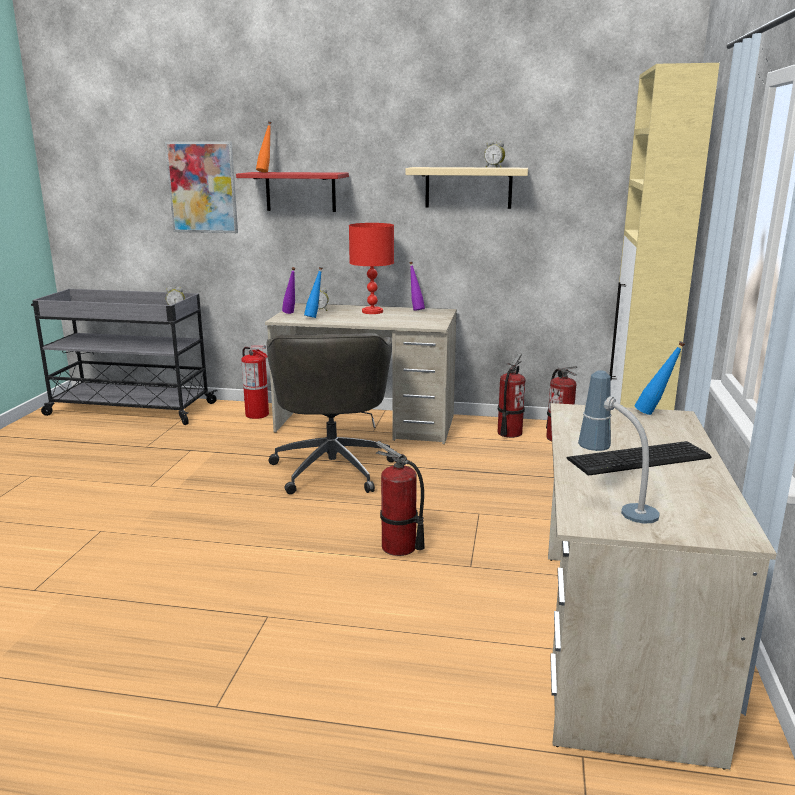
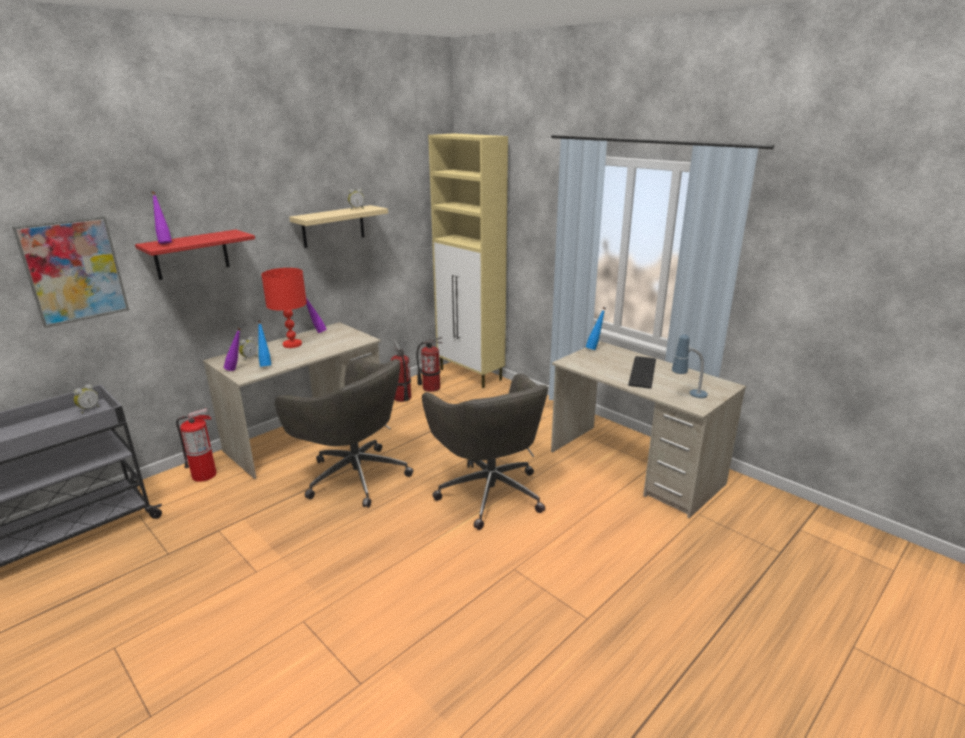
camera: 55 degrees left, 5 degrees up
orange bottle [256,121,272,172] -> purple bottle [152,191,172,244]
fire extinguisher [375,441,425,556] -> grey office chair [422,374,549,530]

